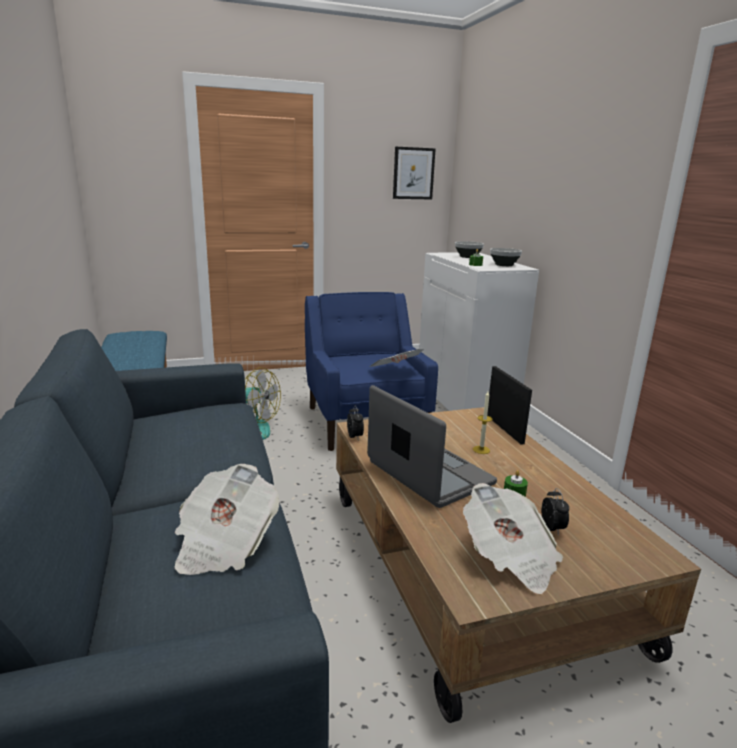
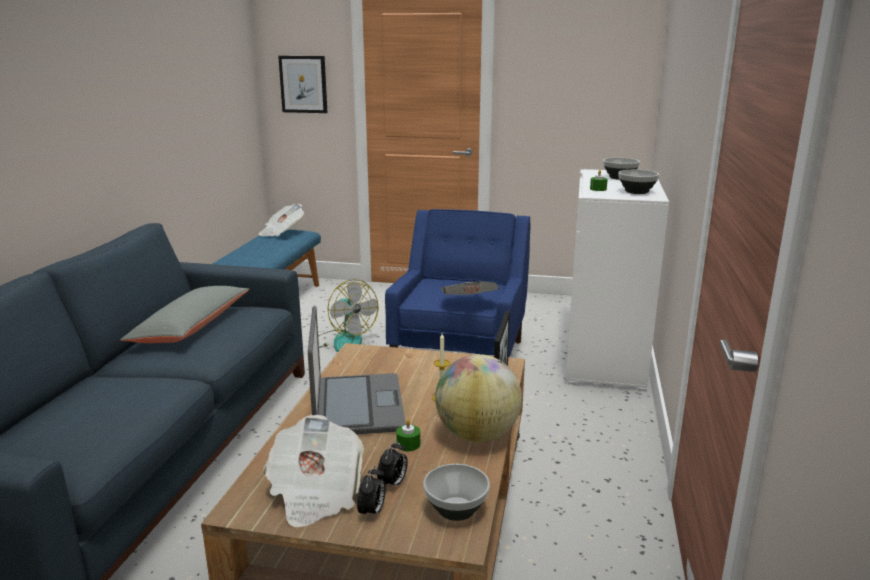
camera: 30 degrees right, 0 degrees up
newspaper [175,464,280,575] -> newspaper moved to [259,204,304,236]
alarm clock [347,405,364,438] -> alarm clock moved to [357,466,386,519]
picture [393,147,436,200] -> picture moved to [278,56,327,113]
none -> grey pillow [120,286,250,343]
none -> bowl [423,464,490,521]
none -> globe [435,354,522,442]

